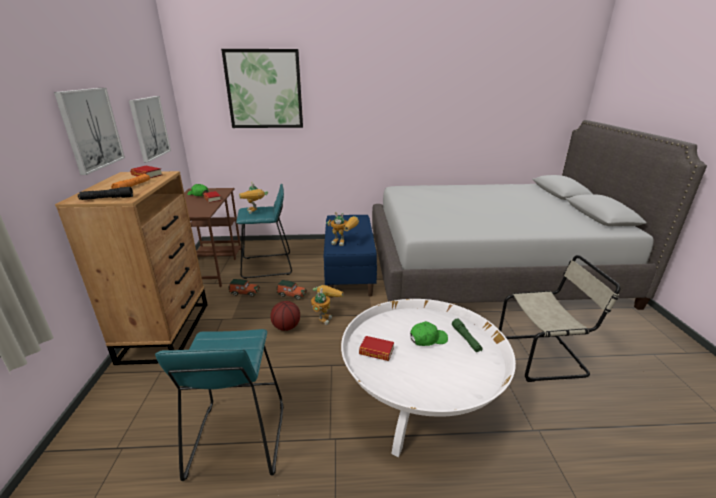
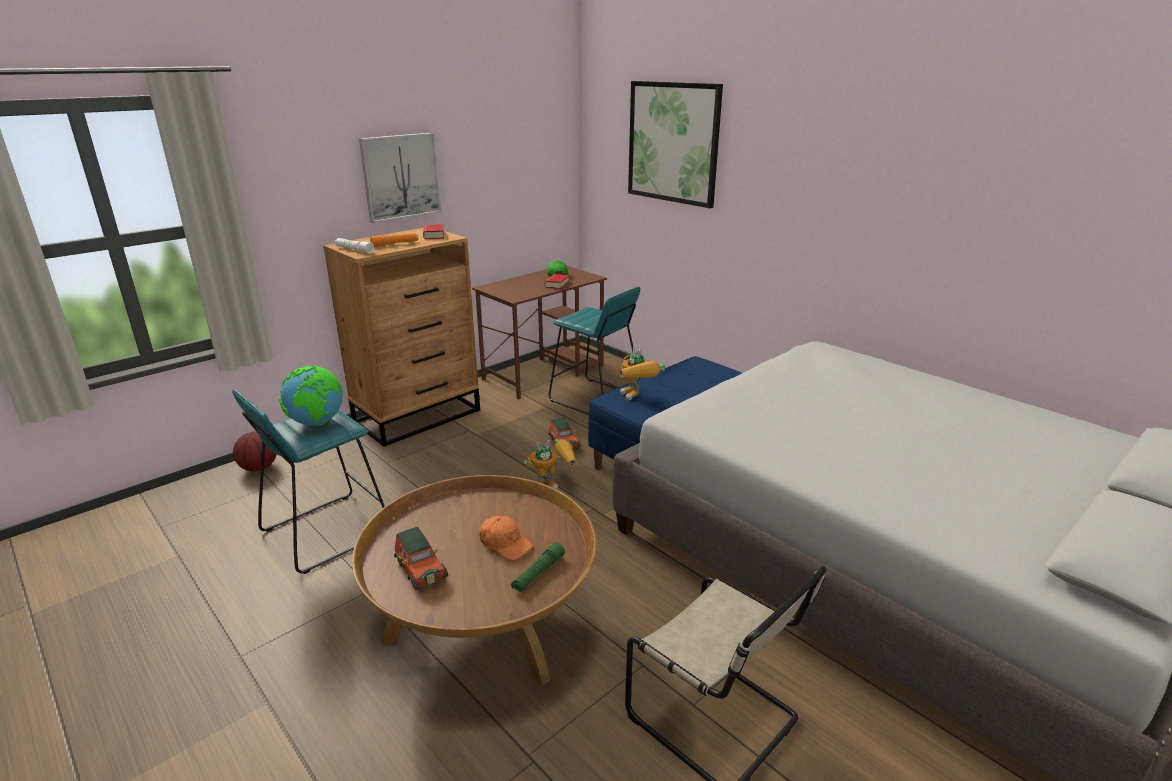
camera: 50 degrees right, 0 degrees up
black flashlight [78,187,133,200] -> white flashlight [334,238,374,254]
picture [129,96,171,163] -> none
toy car [228,279,260,297] -> toy car moved to [394,527,448,590]
toy robot [239,182,268,214] -> none
basketball [270,301,300,331] -> basketball moved to [233,432,277,471]
white coffee table [341,299,516,457] -> brown coffee table [352,475,597,686]
book [359,336,394,361] -> none
green cap [410,321,448,346] -> orange cap [479,516,533,560]
none -> globe [279,366,343,426]

